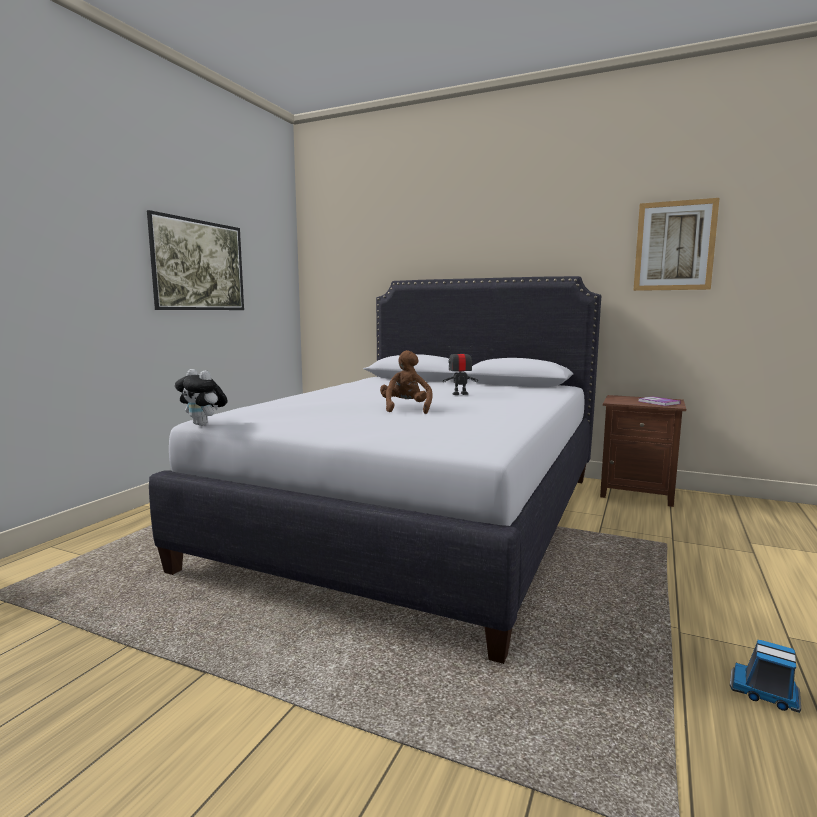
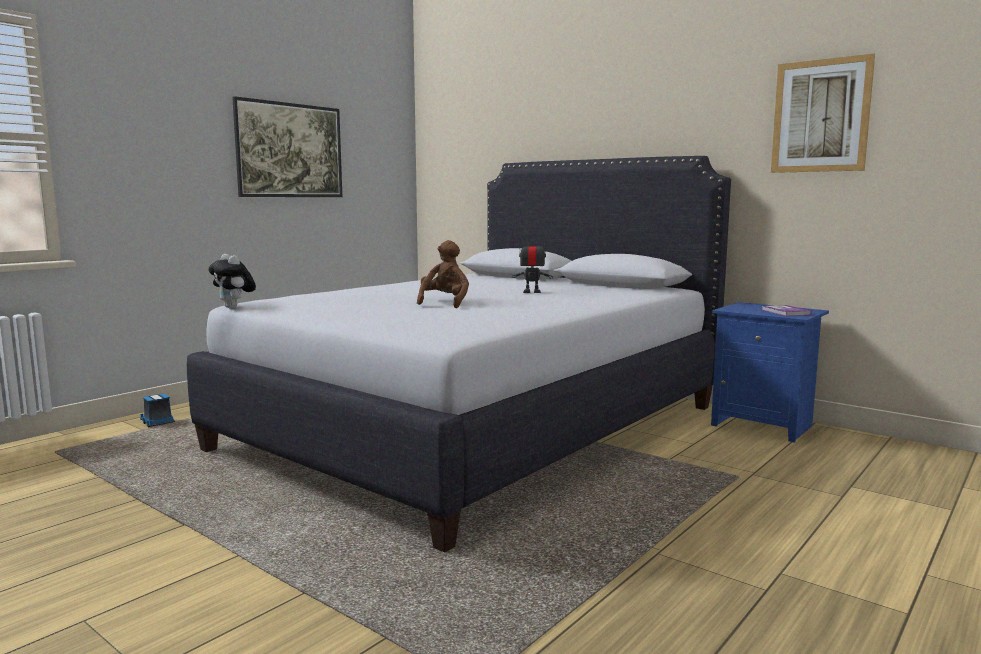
camera: 15 degrees right, 0 degrees up
brown nightstand [600,395,686,507] -> blue nightstand [711,302,829,443]
toy truck [730,640,801,713] -> toy truck moved to [140,394,175,427]

